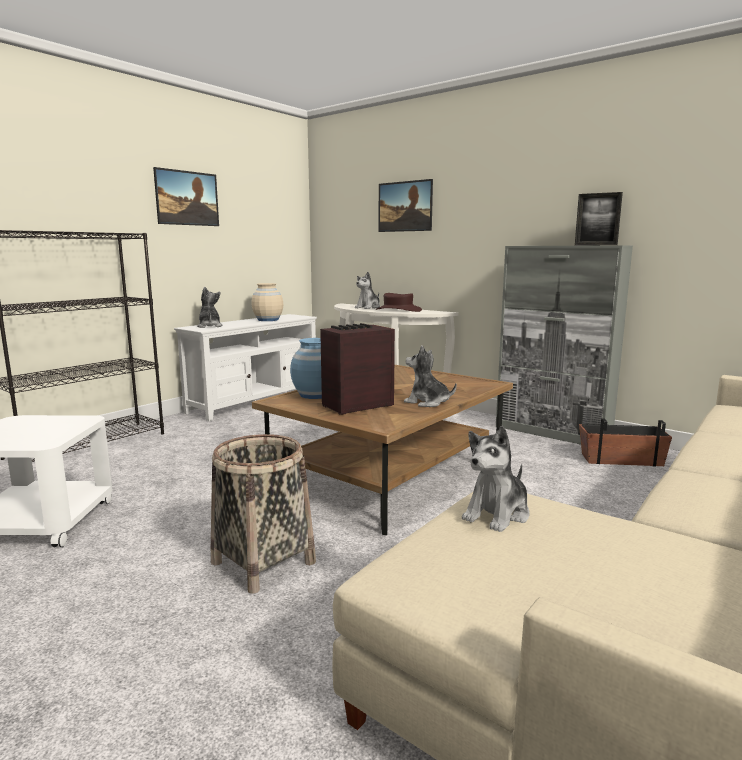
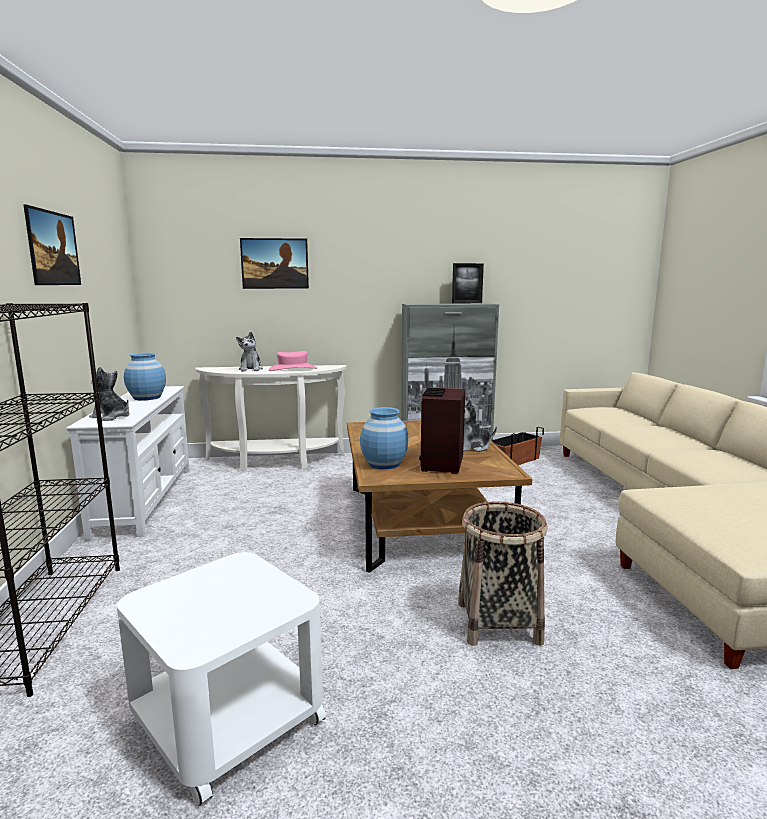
camera: 45 degrees left, 0 degrees up
beige vase [252,283,283,321] -> blue vase [124,353,166,401]
brown hat [376,293,422,312] -> pink hat [268,351,317,371]
plush toy [462,426,530,532] -> none

